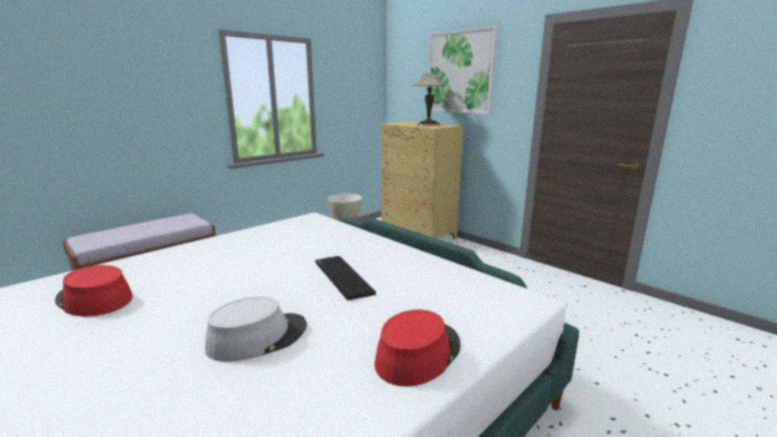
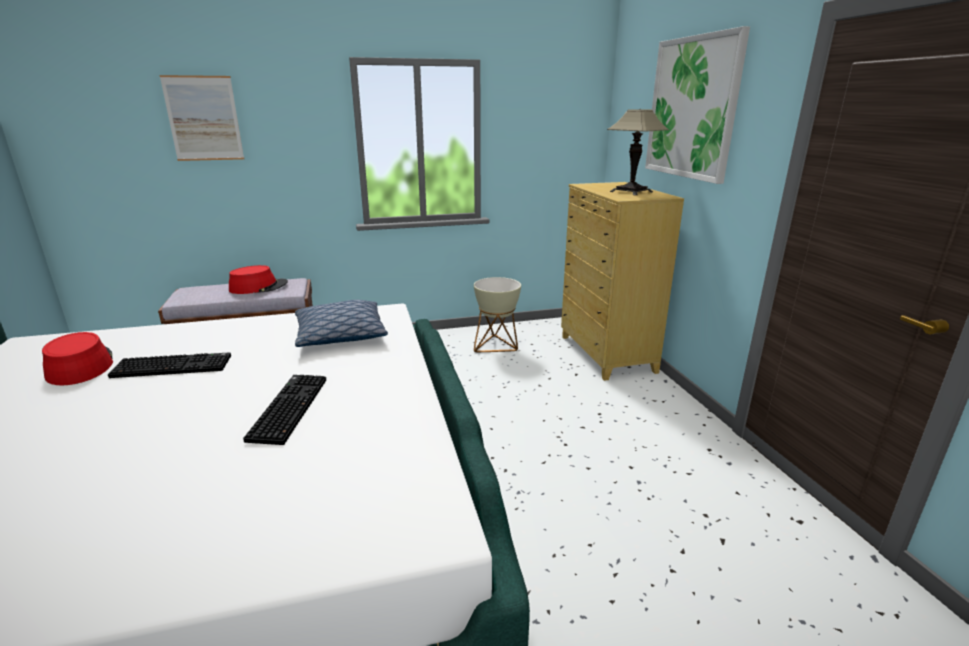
camera: 30 degrees right, 5 degrees up
grey hat [205,296,307,362] -> none
red hat [374,310,461,386] -> red hat moved to [229,265,288,294]
none -> keyboard [108,352,231,378]
none -> picture [159,75,244,161]
none -> pillow [295,300,388,347]

